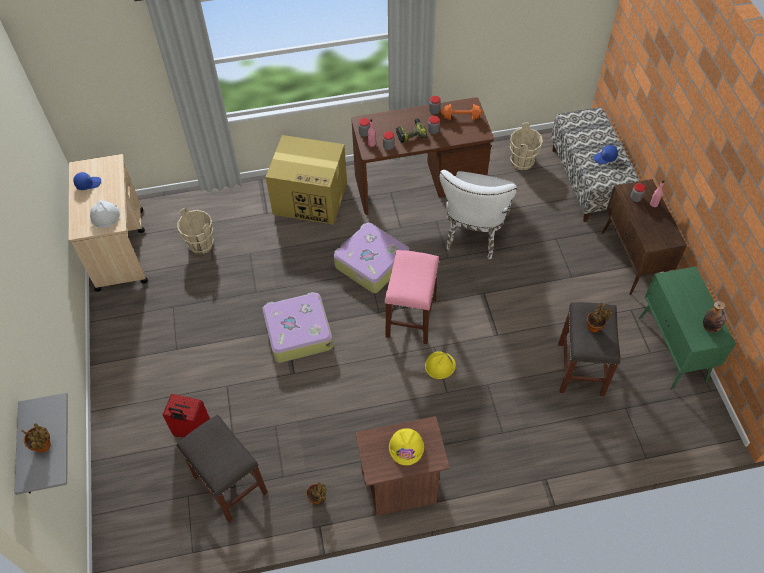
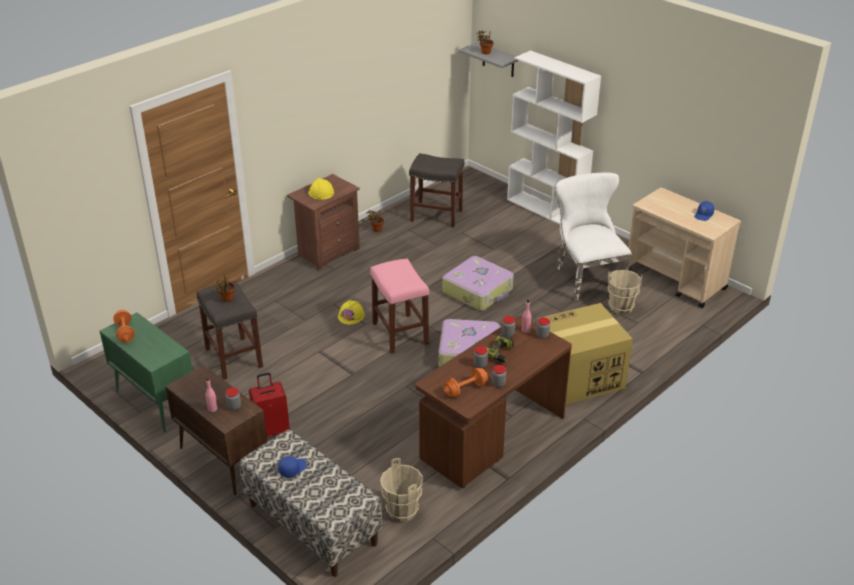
camera: 145 degrees right, 20 degrees down
white hard hat [90,200,120,228] -> none
red suitcase [163,394,210,438] -> red suitcase moved to [249,372,290,437]
white chair [440,170,517,259] -> white chair moved to [554,173,632,302]
bottle [703,301,726,332] -> orange dumbbell [113,310,135,343]
none -> white bookcase [507,50,601,225]

